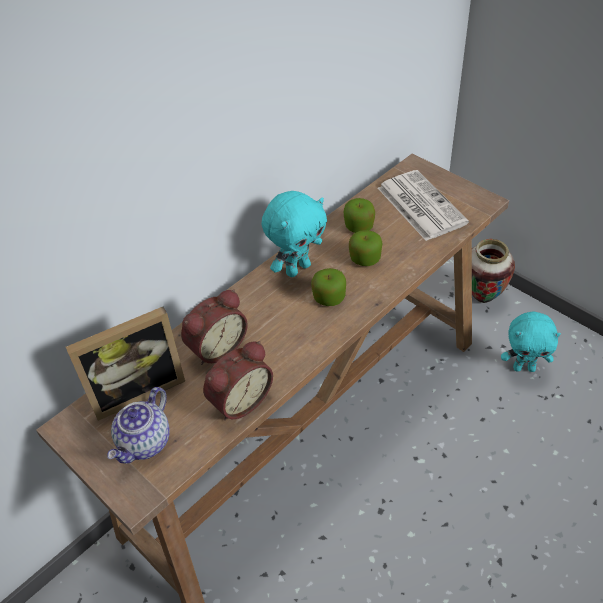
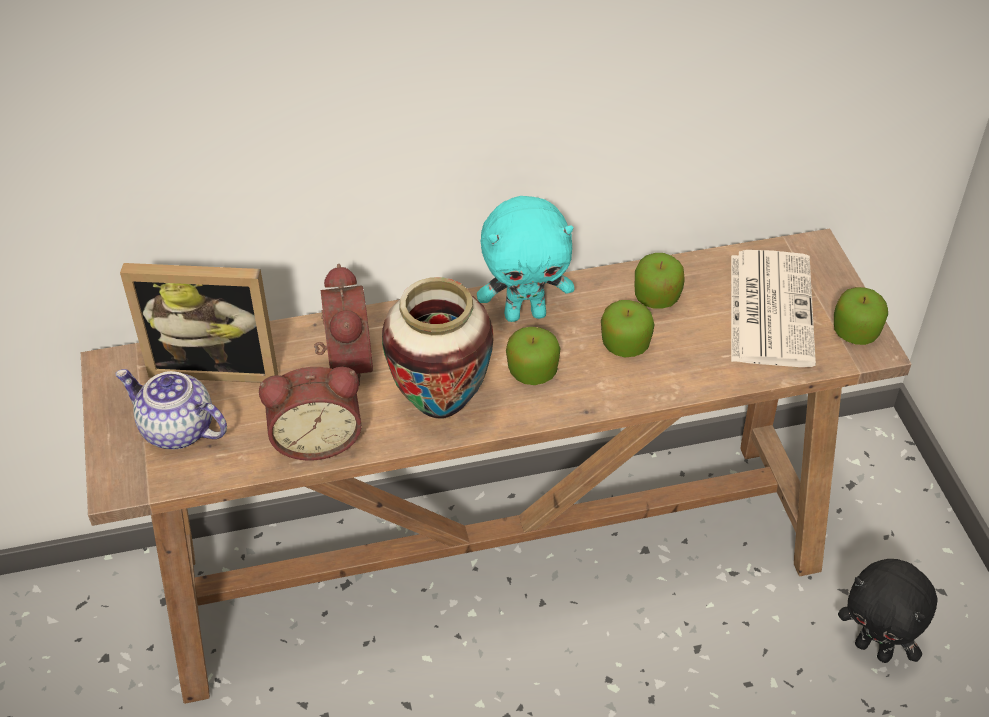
camera: 30 degrees right, 0 degrees up
teapot [108,387,170,463] -> teapot turned 60 degrees clockwise [116,369,227,449]
alarm clock [181,289,248,365] -> alarm clock turned 90 degrees counterclockwise [314,264,373,385]
vase [472,239,515,303] -> vase moved to [382,277,493,419]
turquoise plush toy [501,311,561,372] -> black plush toy [838,559,938,663]
none -> apple [834,287,888,345]

